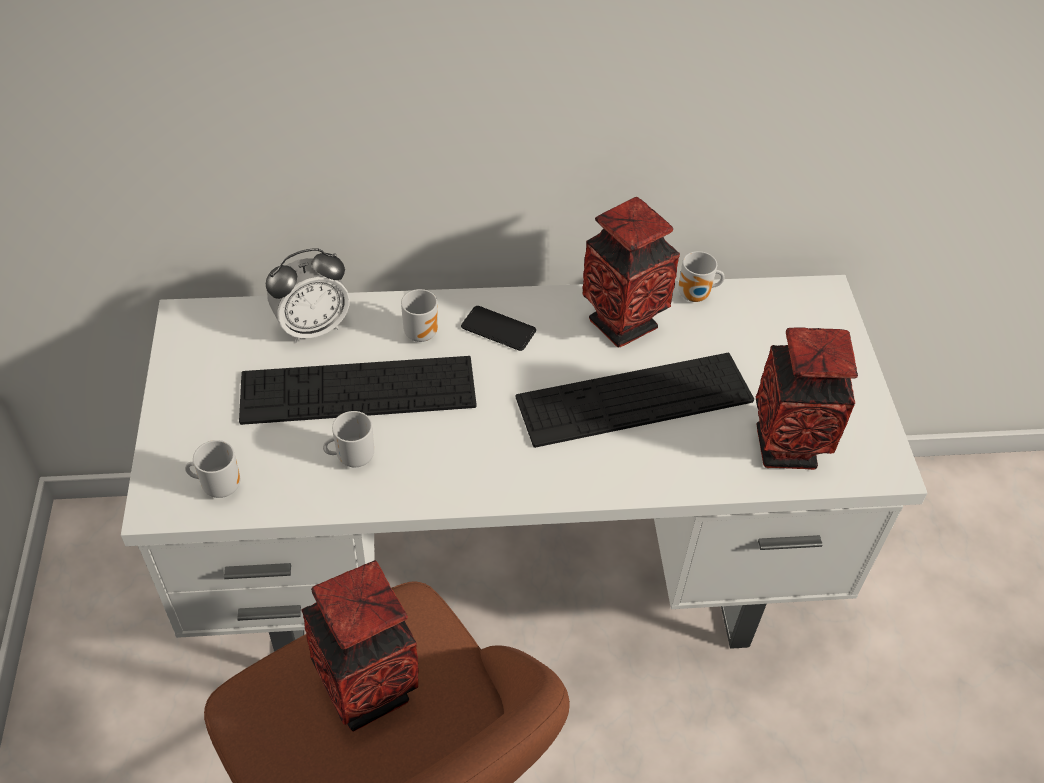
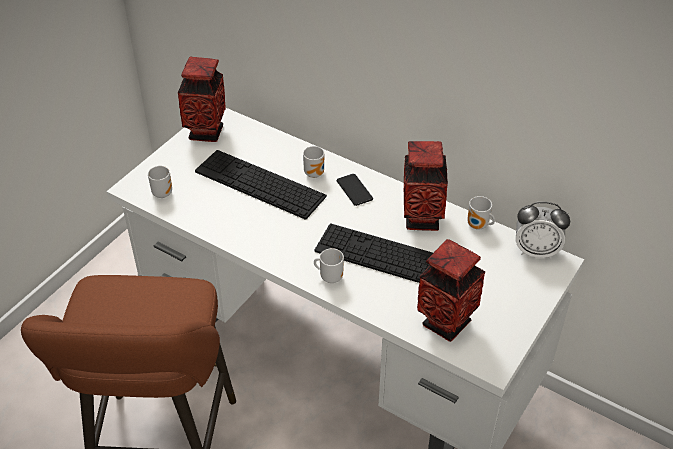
camera: 40 degrees right, 5 degrees down
alarm clock [266,248,349,343] -> alarm clock moved to [516,202,570,259]
vase [301,560,418,732] -> vase moved to [178,57,226,142]
mug [323,411,374,467] -> mug moved to [314,248,344,283]

